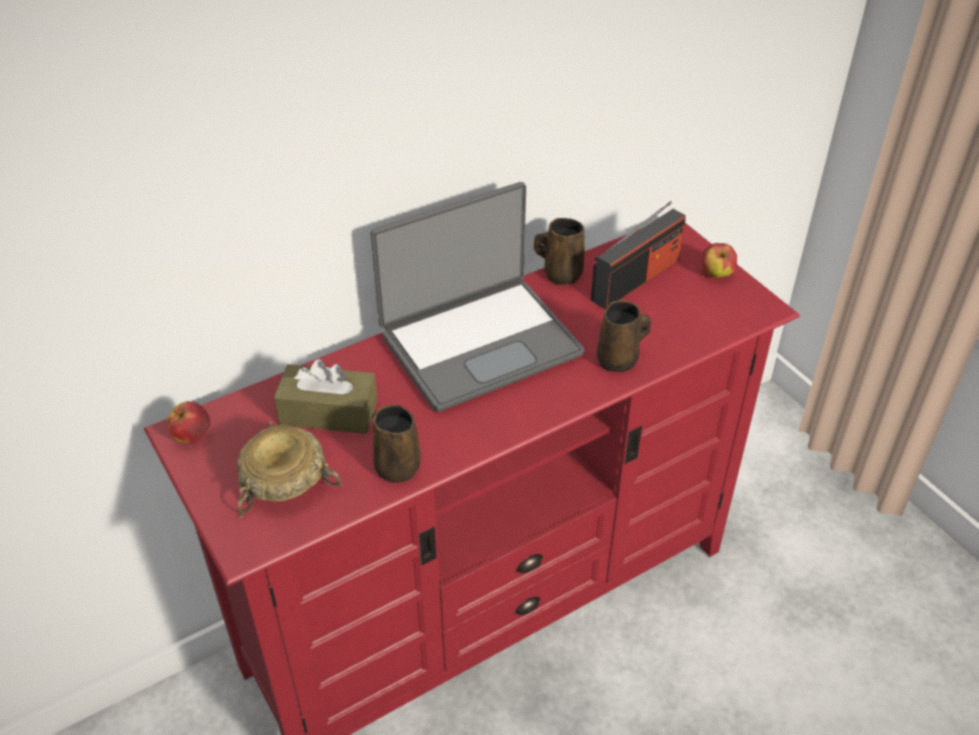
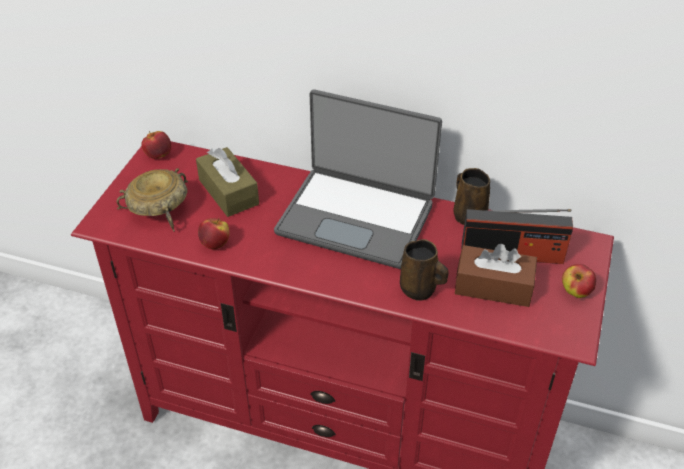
camera: 50 degrees right, 0 degrees up
brown mug [372,404,421,483] -> apple [198,218,229,249]
none -> brown tissue box [455,244,537,307]

